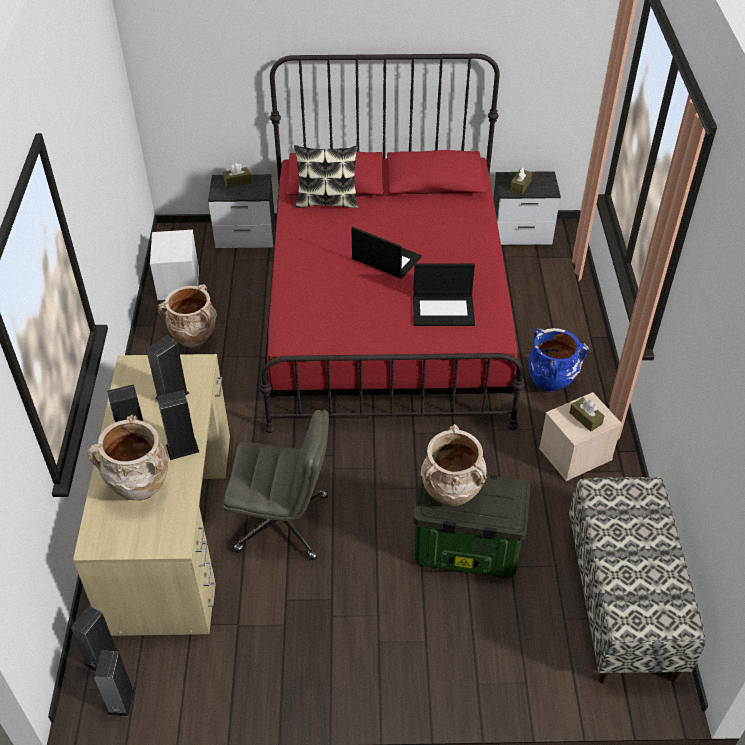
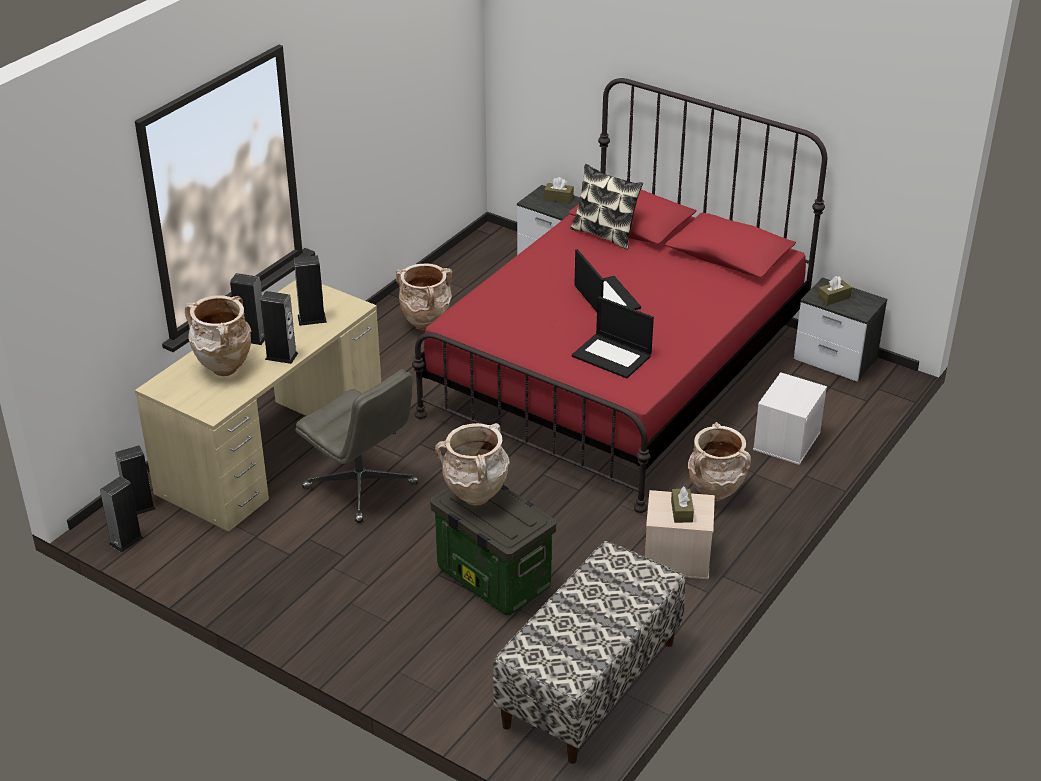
camera: 35 degrees right, 10 degrees down
white storage box [150,230,199,300] -> white storage box moved to [753,372,827,465]
blue vase [528,328,589,392] -> beige vase [688,422,751,501]

